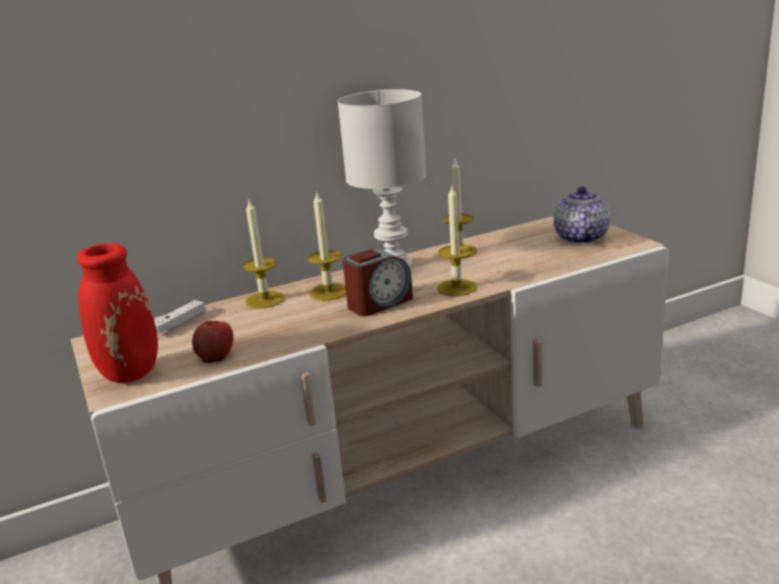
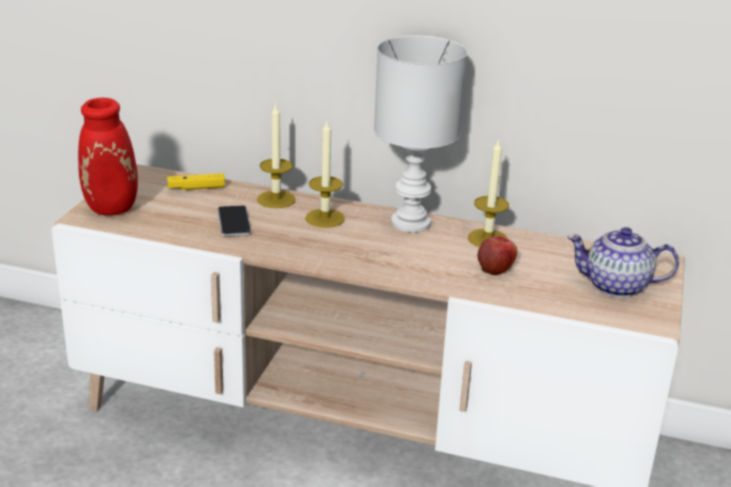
camera: 40 degrees right, 5 degrees up
white game controller [155,300,205,334] -> yellow game controller [167,173,225,190]
apple [192,321,233,363] -> apple moved to [478,236,517,275]
alarm clock [342,249,413,316] -> none
candle [437,186,477,296] -> none
teapot [553,187,610,244] -> teapot turned 135 degrees counterclockwise [567,227,679,298]
none -> phone [218,205,252,236]

